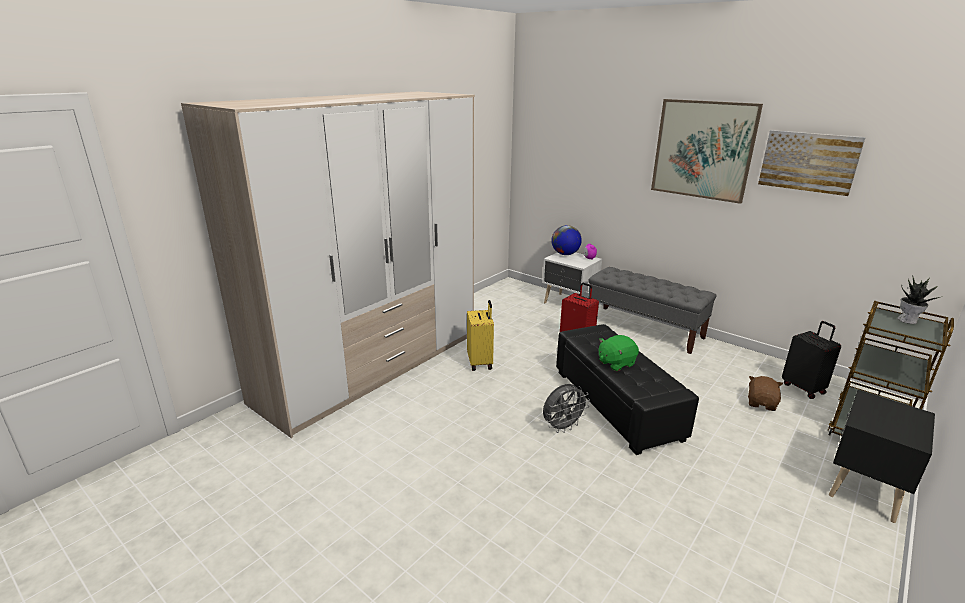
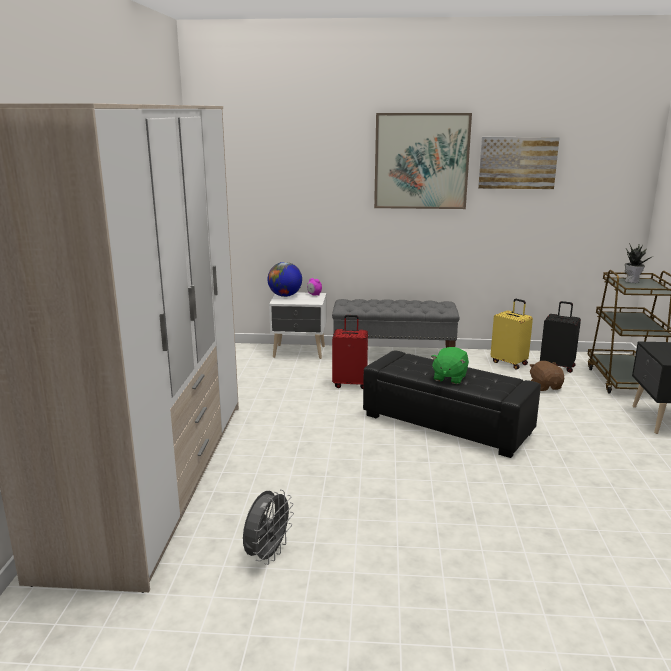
camera: 35 degrees left, 5 degrees down
yellow suitcase [467,300,494,371] -> yellow suitcase moved to [491,299,533,369]
grey fan [543,384,590,433] -> grey fan moved to [243,489,294,565]

